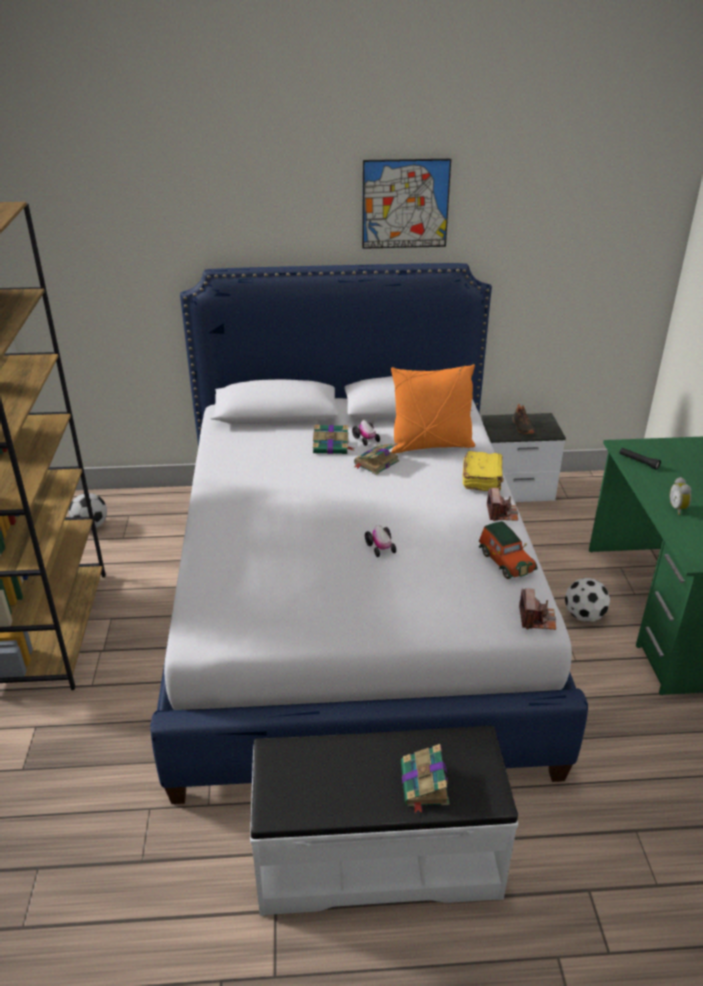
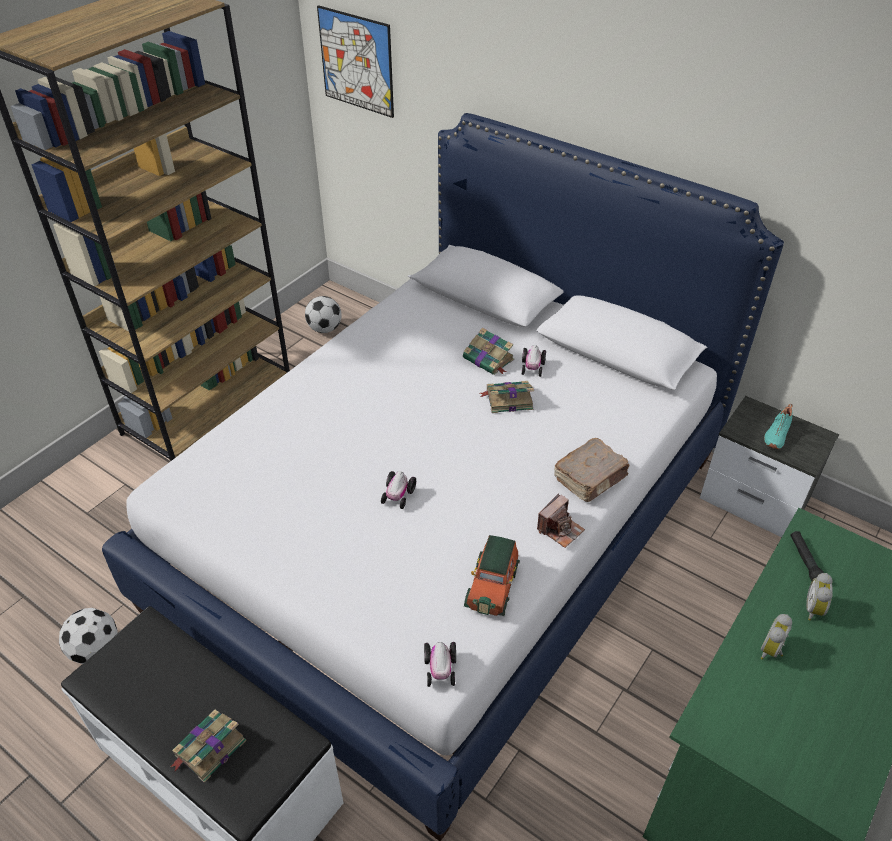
camera: 40 degrees right, 10 degrees up
picture [362,159,451,249] -> picture moved to [317,5,394,118]
orange pillow [391,364,475,454] -> none
yellow book [463,451,504,491] -> brown book [554,438,629,502]
black shoe [513,404,534,434] -> turquoise shoe [764,404,792,449]
camera [519,588,556,630] -> toy car [424,642,456,687]
football [565,578,610,622] -> football moved to [59,608,117,664]
none -> alarm clock [806,573,833,621]

